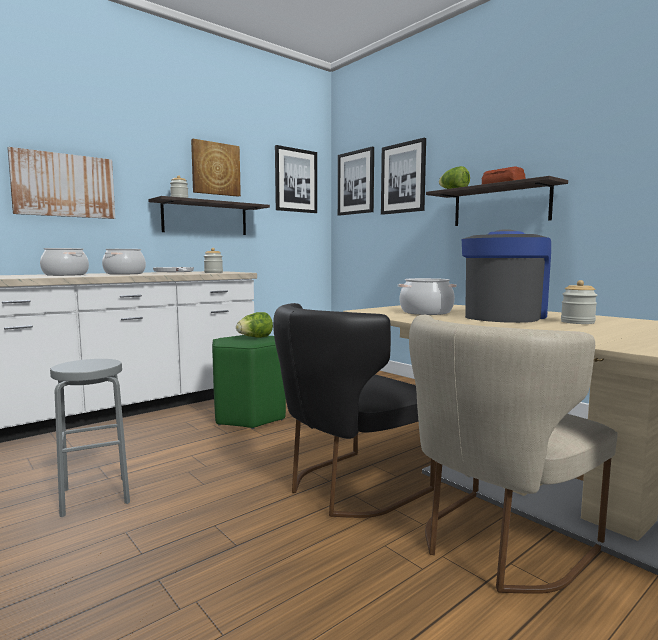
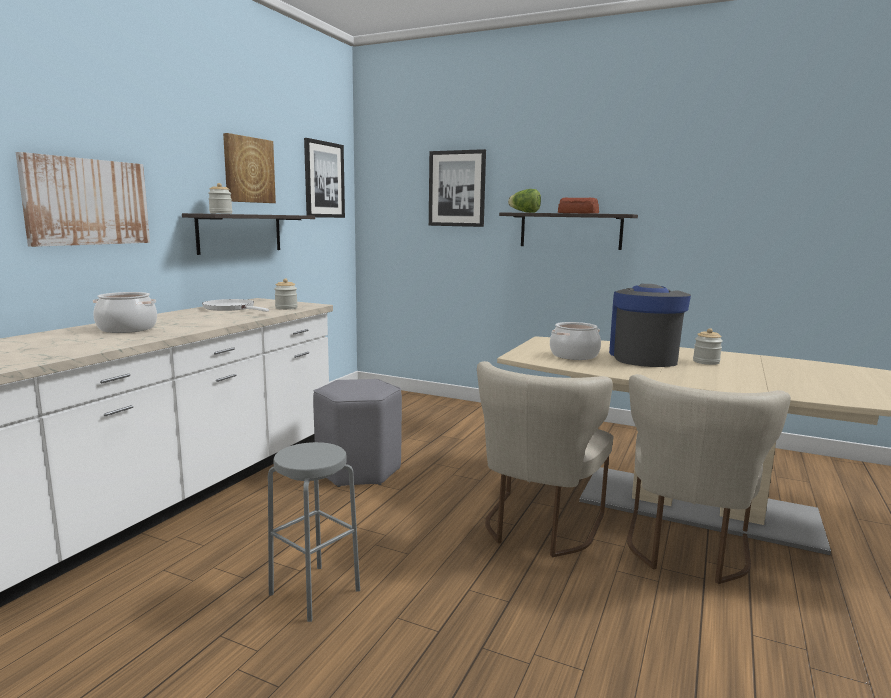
camera: 25 degrees left, 5 degrees up
cooking pot [102,249,146,275] -> none
green stool [212,335,286,429] -> grey stool [313,379,402,487]
lettuce [236,312,273,338] -> none
black chair [273,303,436,518] -> beige chair [477,361,613,557]
picture [338,147,374,216] -> none

